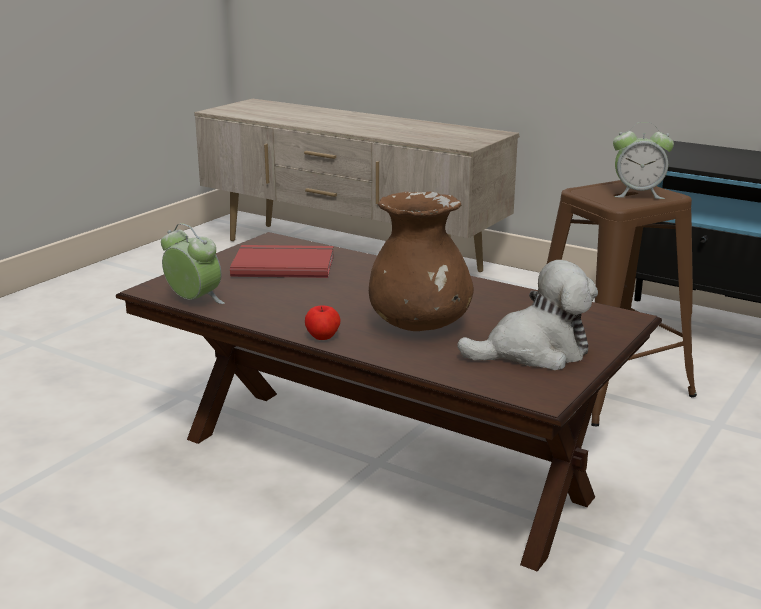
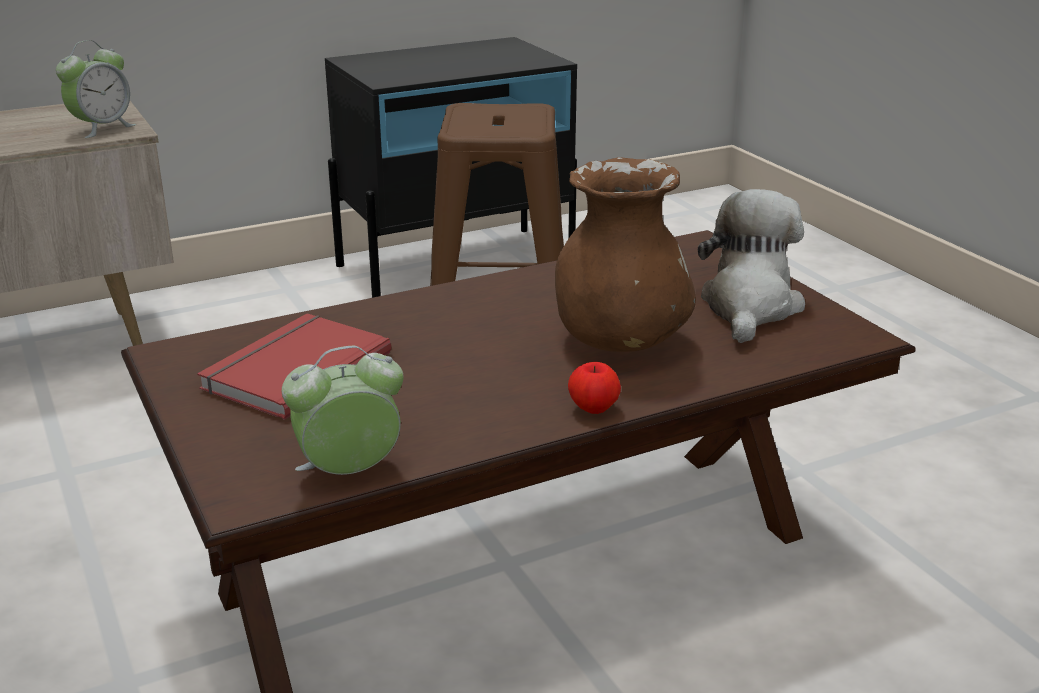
camera: 60 degrees left, 5 degrees up
alarm clock [613,122,674,199] -> alarm clock moved to [56,40,137,138]

